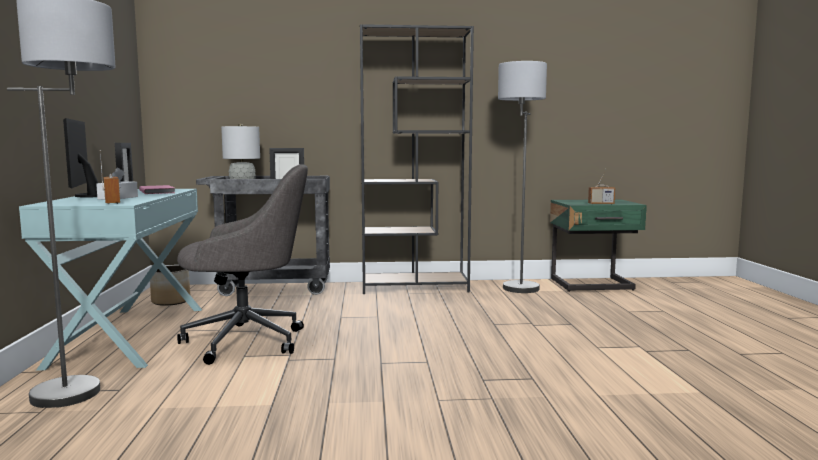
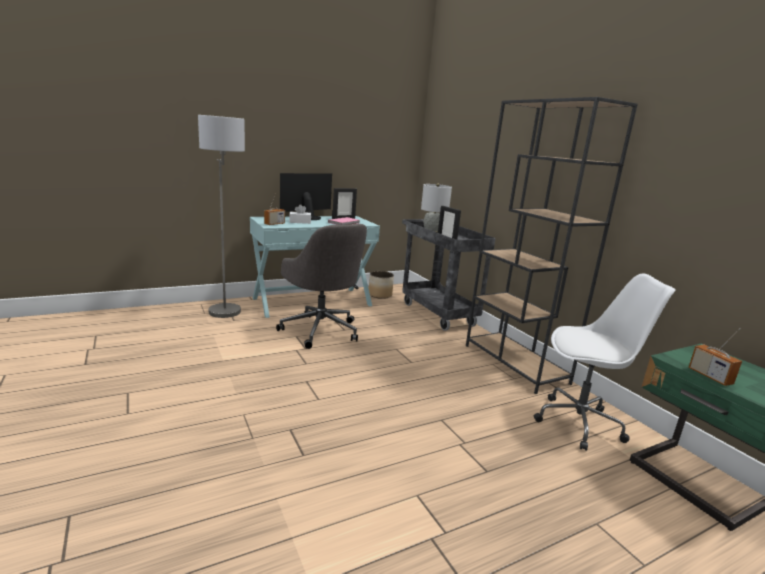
camera: 65 degrees right, 10 degrees up
grey floor lamp [498,61,547,293] -> white office chair [534,273,676,451]

